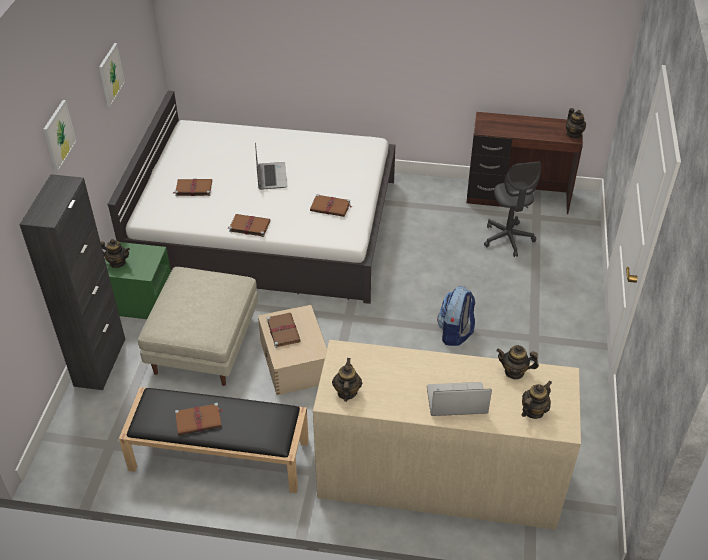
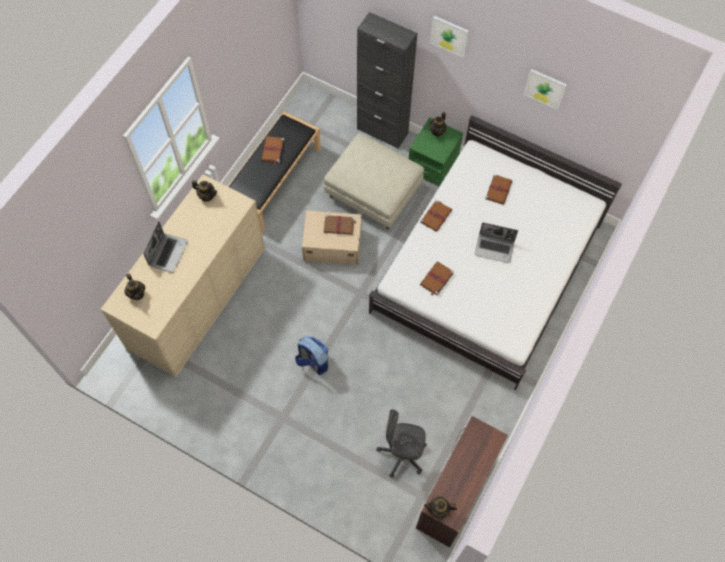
camera: 110 degrees right, 20 degrees up
teapot [496,345,539,380] -> none

